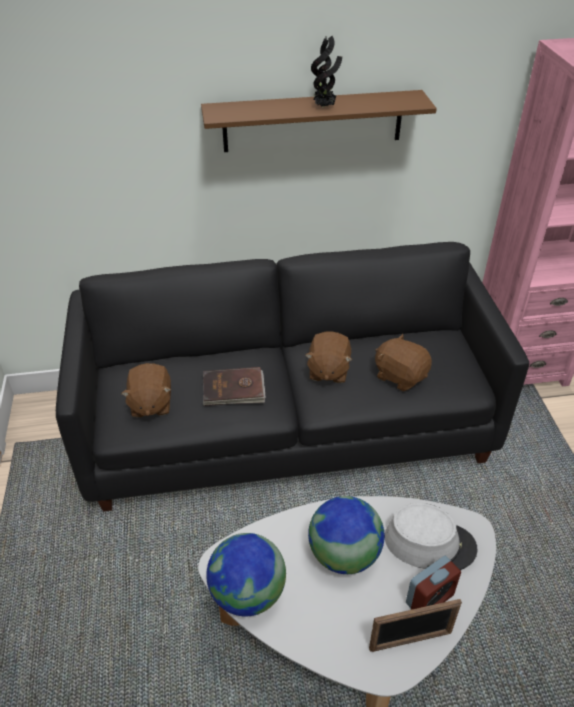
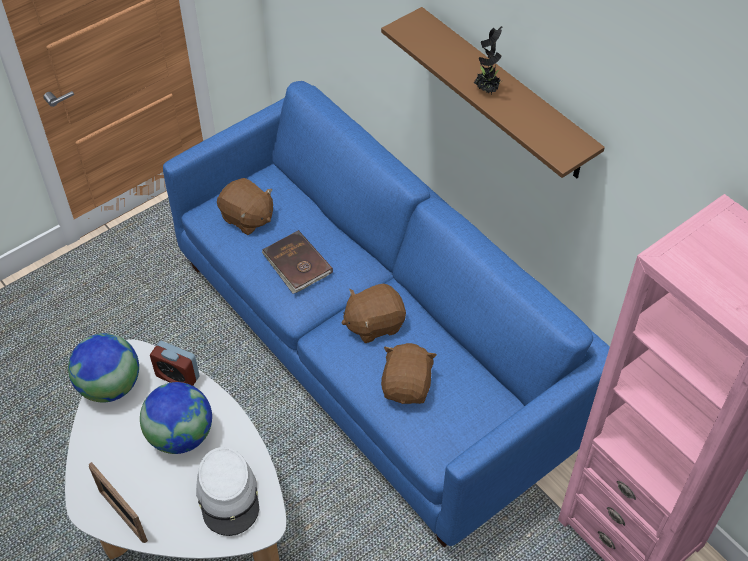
camera: 60 degrees right, 10 degrees up
black sofa [56,242,529,511] -> blue sofa [163,81,610,547]
brown plush toy [121,363,171,417] -> brown plush toy turned 105 degrees counterclockwise [217,178,273,235]
alarm clock [406,556,461,609] -> alarm clock moved to [150,341,200,386]

